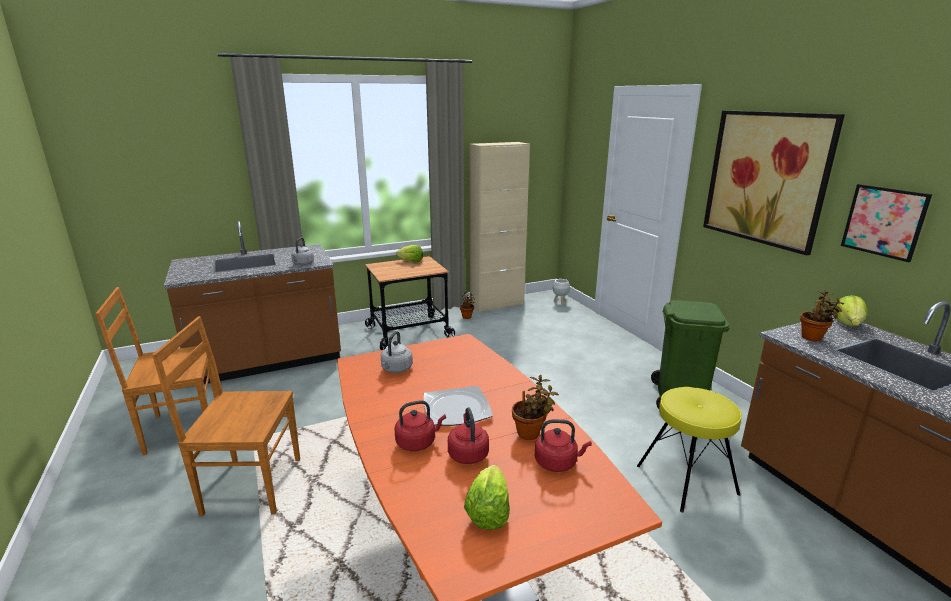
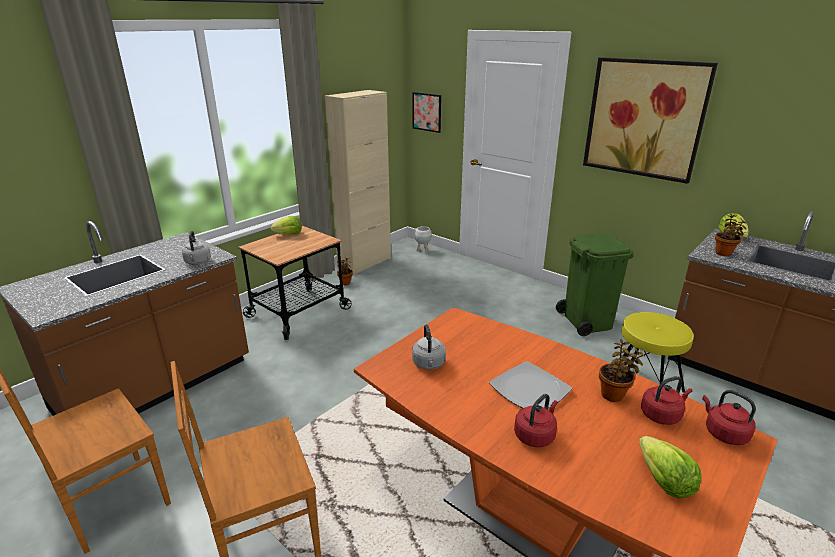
camera: 25 degrees left, 5 degrees up
red kettle [448,407,489,464] -> red kettle moved to [702,390,756,445]
picture [841,184,932,262] -> picture moved to [412,92,441,133]

